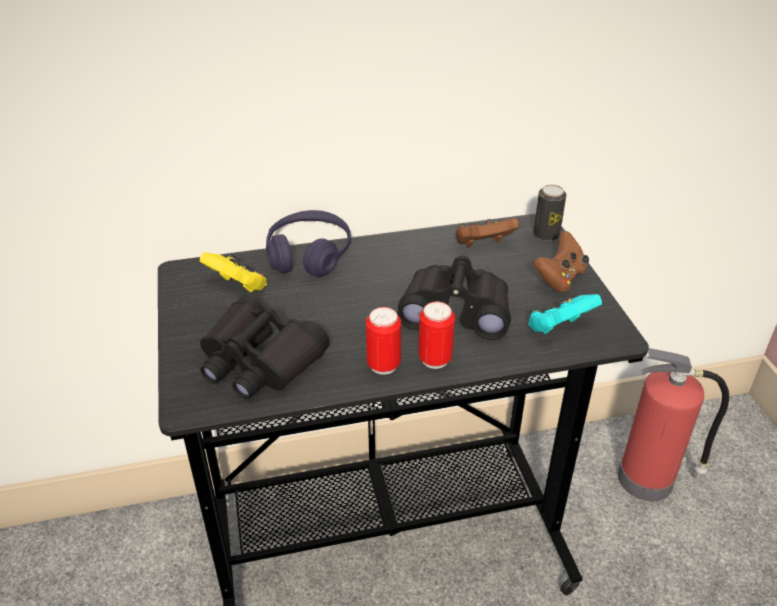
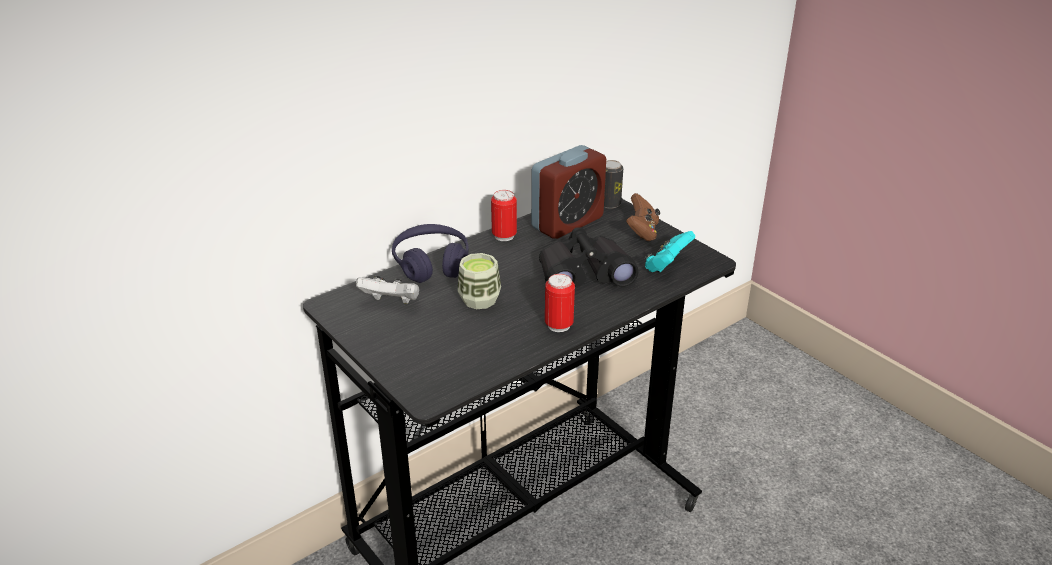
camera: 25 degrees left, 5 degrees down
yellow game controller [200,252,267,293] -> white game controller [356,276,419,304]
black binoculars [200,295,330,399] -> none
can [418,302,455,369] -> can moved to [491,190,517,241]
brown game controller [456,218,520,247] -> alarm clock [531,145,606,239]
fire extinguisher [618,348,729,501] -> none
none -> cup [457,253,501,309]

